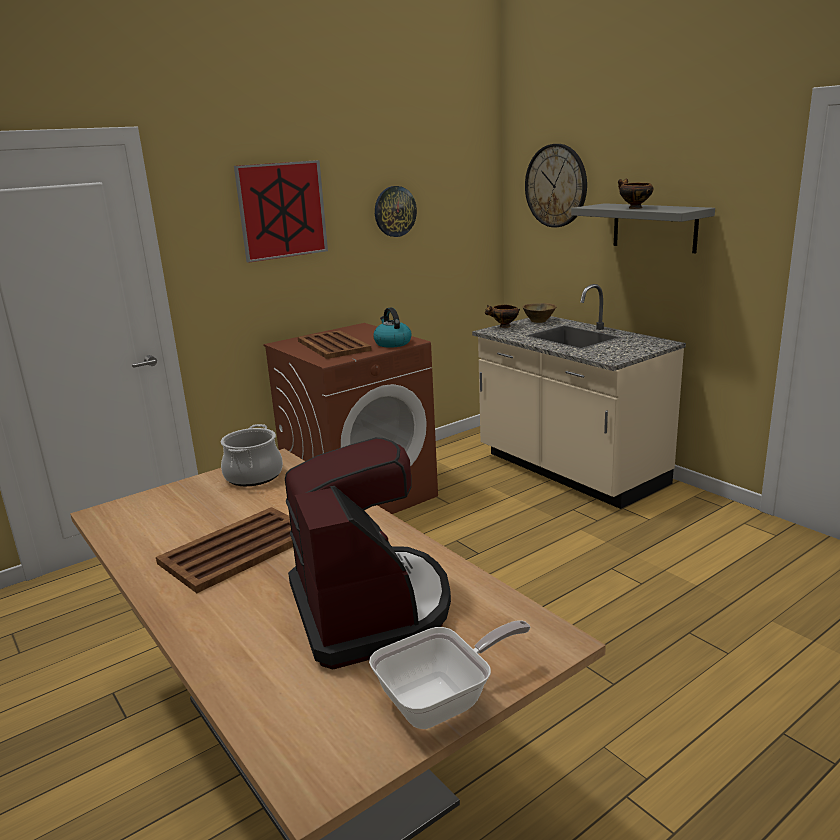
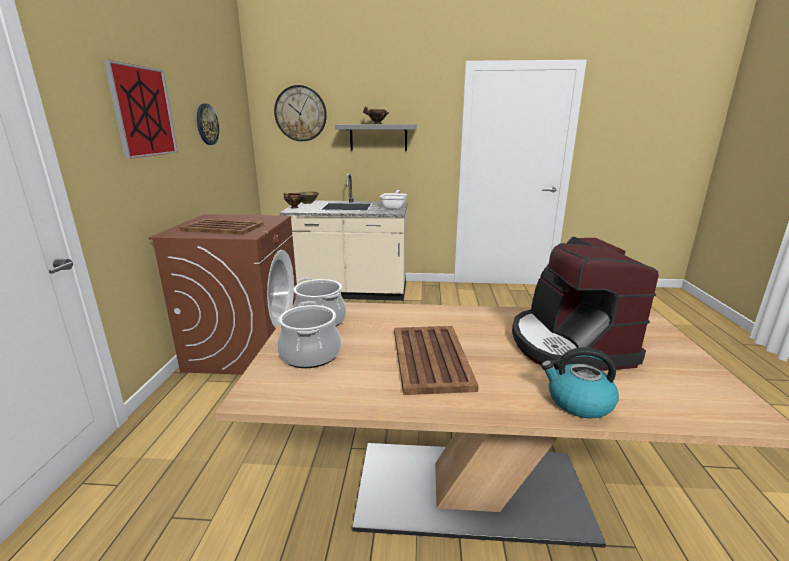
camera: 50 degrees left, 0 degrees up
coffee machine [285,437,451,669] -> coffee machine turned 120 degrees counterclockwise [512,237,659,371]
frying pan [369,620,530,729] -> frying pan moved to [380,190,407,209]
kettle [373,307,411,348] -> kettle moved to [541,347,619,418]
none -> cooking pot [278,301,341,368]

